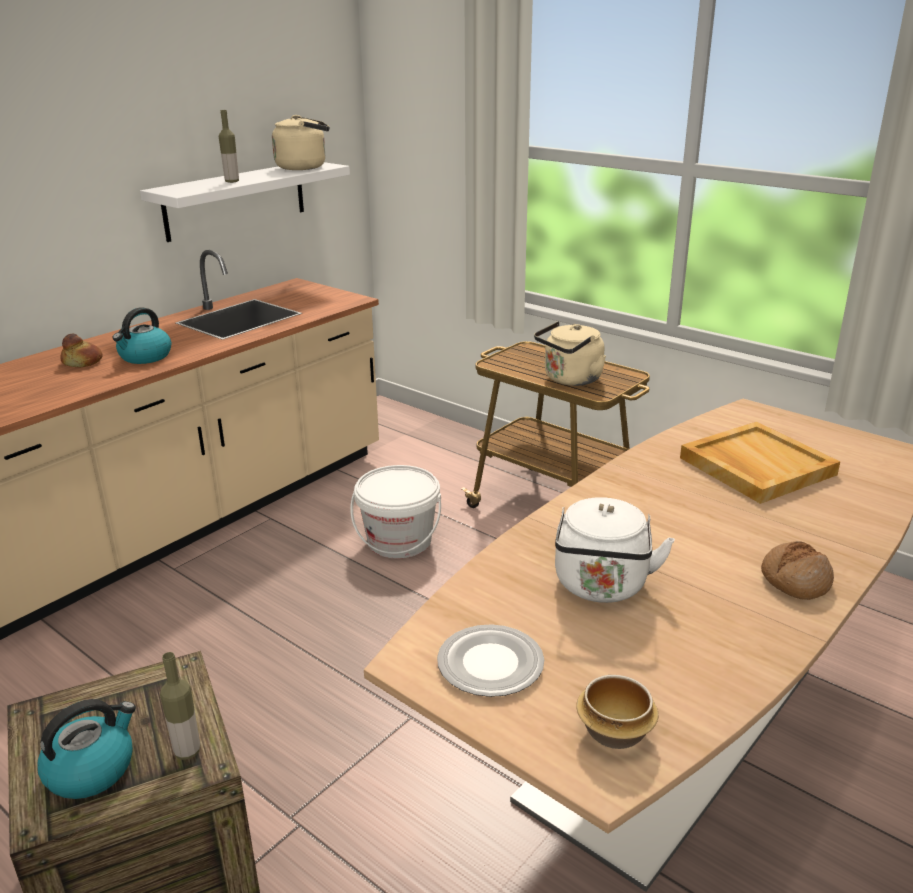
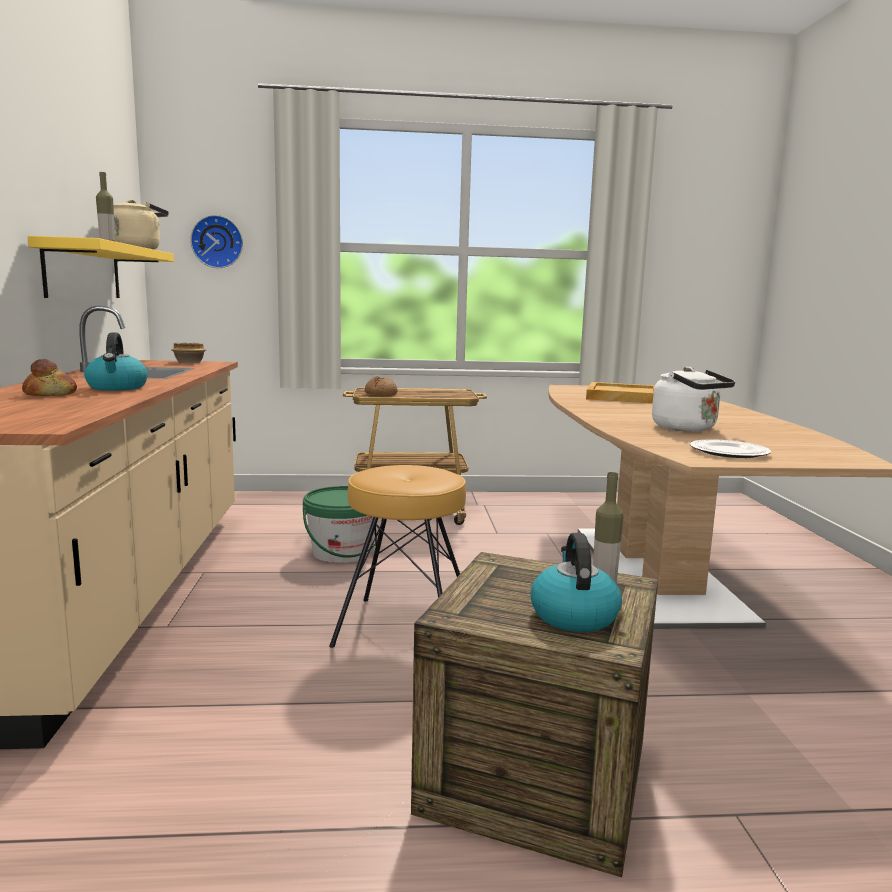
camera: 45 degrees left, 15 degrees down
white shelf [140,162,350,242] -> yellow shelf [28,236,174,298]
white bucket [350,465,441,558] -> green bucket [303,486,375,563]
beige kettle [534,321,606,386] -> none
bowl [576,675,658,749] -> bowl moved to [171,343,206,363]
bread [761,541,834,600] -> bread moved to [364,376,398,396]
none -> wall clock [190,215,243,268]
none -> brown stool [329,465,466,648]

